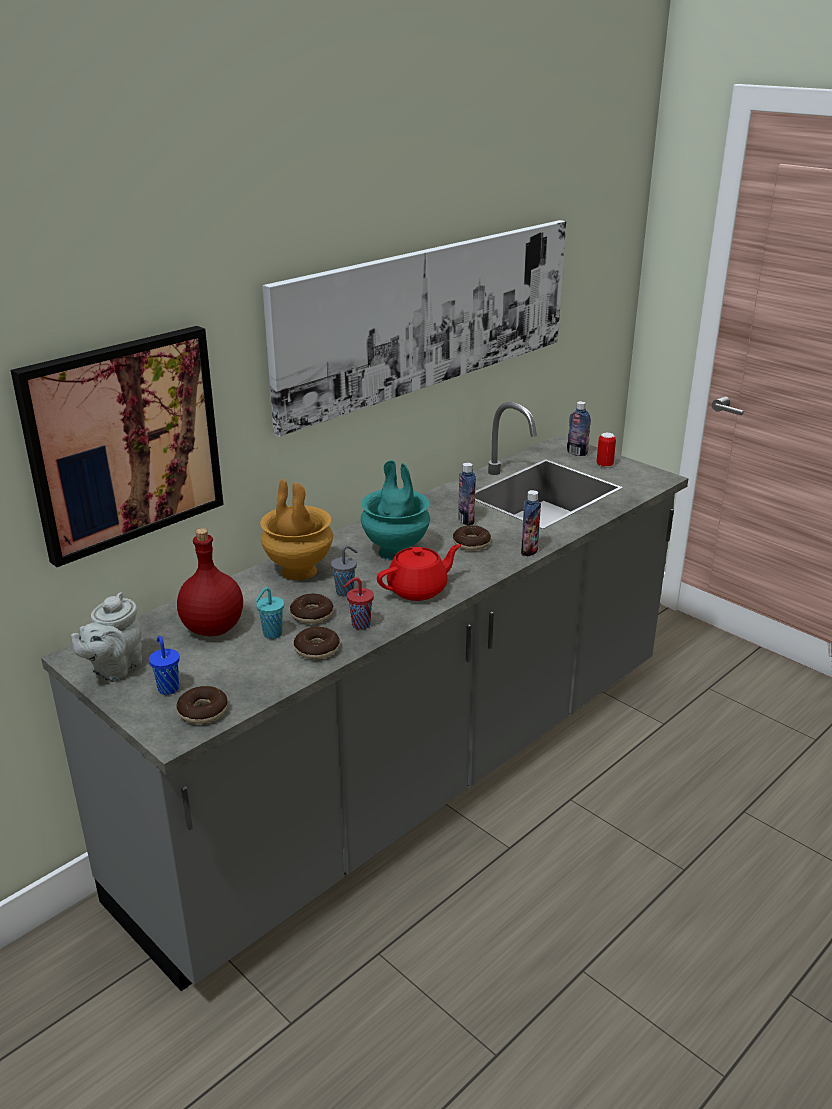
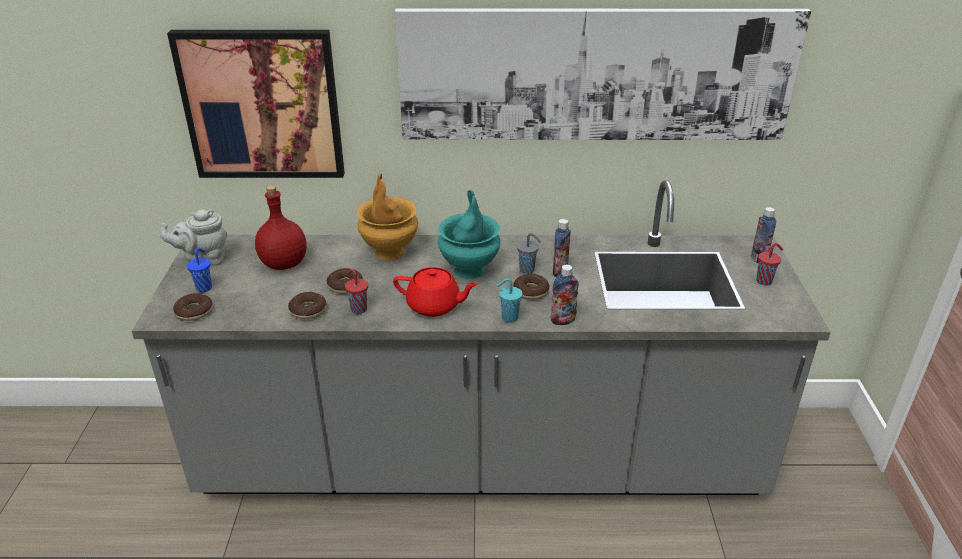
camera: 45 degrees right, 5 degrees up
turquoise cup [255,587,284,639] -> turquoise cup moved to [497,278,523,322]
grey cup [331,545,358,597] -> grey cup moved to [517,233,541,274]
can [597,433,616,468] -> red cup [756,243,783,286]

